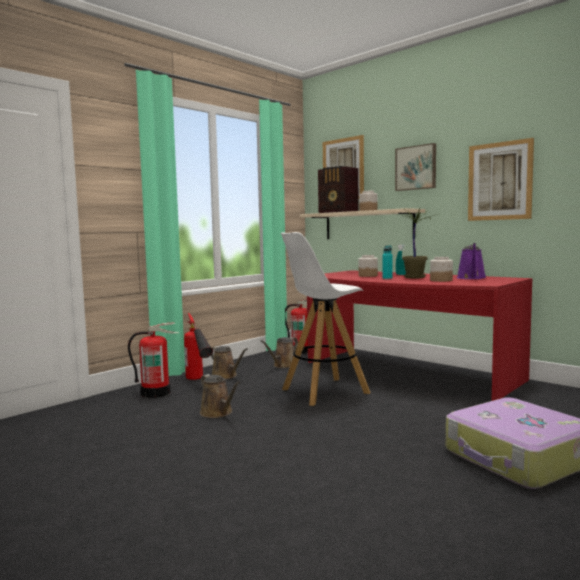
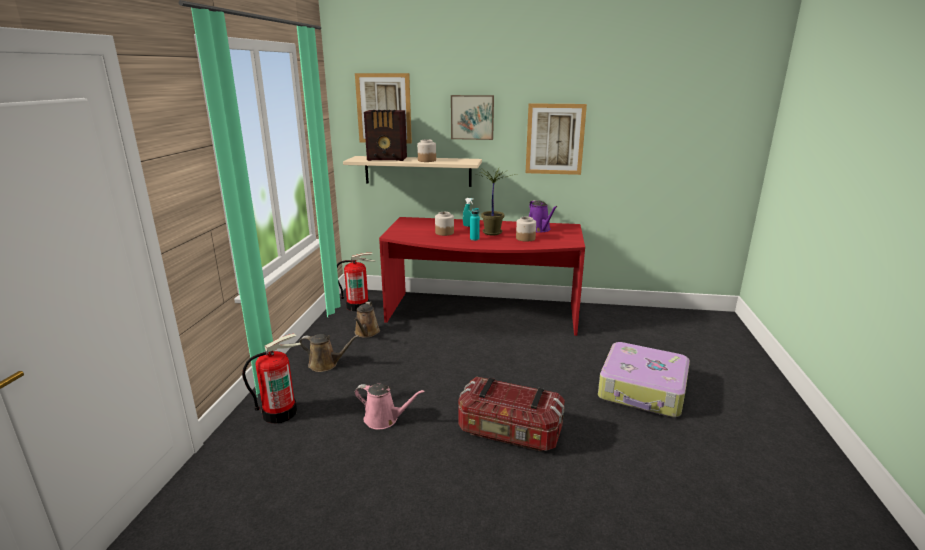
camera: 35 degrees left, 15 degrees up
fire extinguisher [184,313,213,380] -> none
brown watering can [200,374,240,418] -> pink watering can [355,383,425,430]
white stool [281,232,371,406] -> none
none -> storage box [458,377,565,451]

